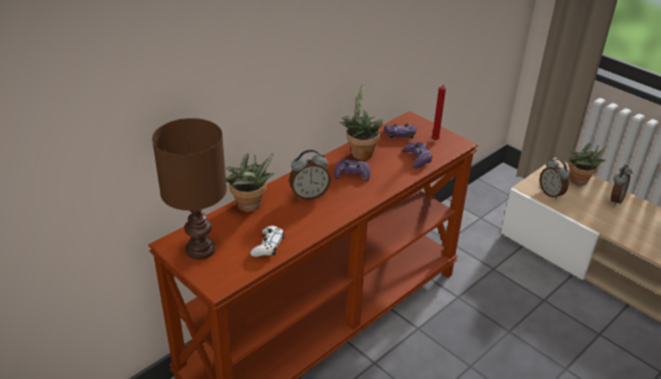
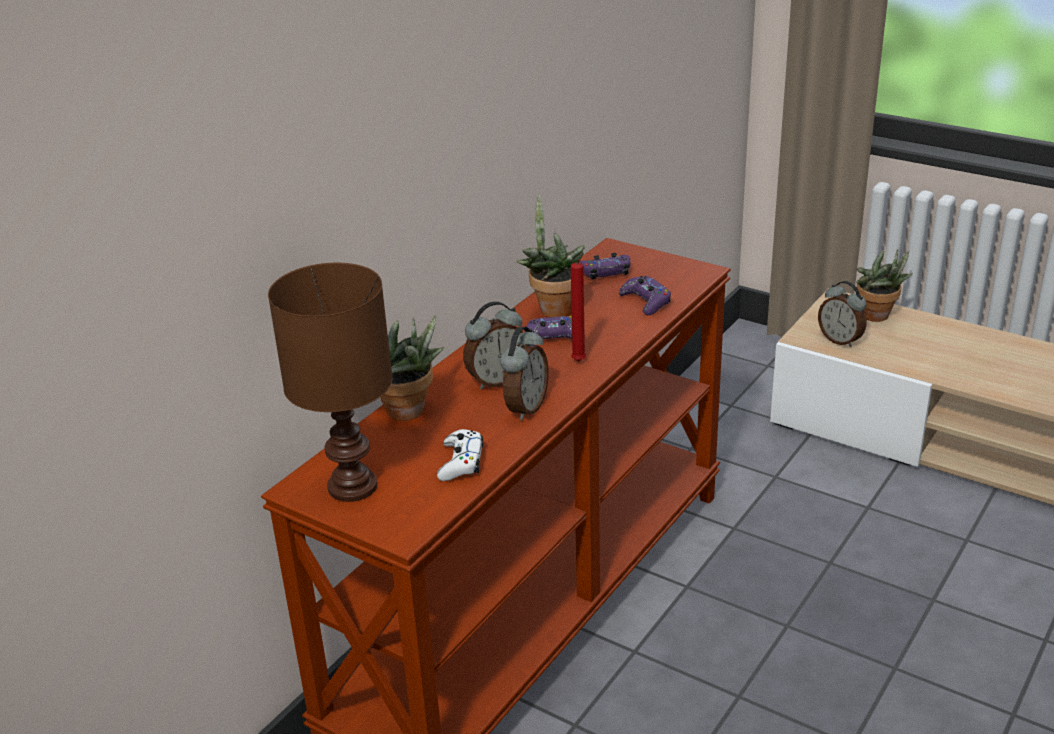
camera: 10 degrees left, 5 degrees down
red candle [432,85,446,141] -> red candle moved to [571,259,586,361]
alarm clock [611,165,632,205] -> alarm clock moved to [500,326,549,420]

